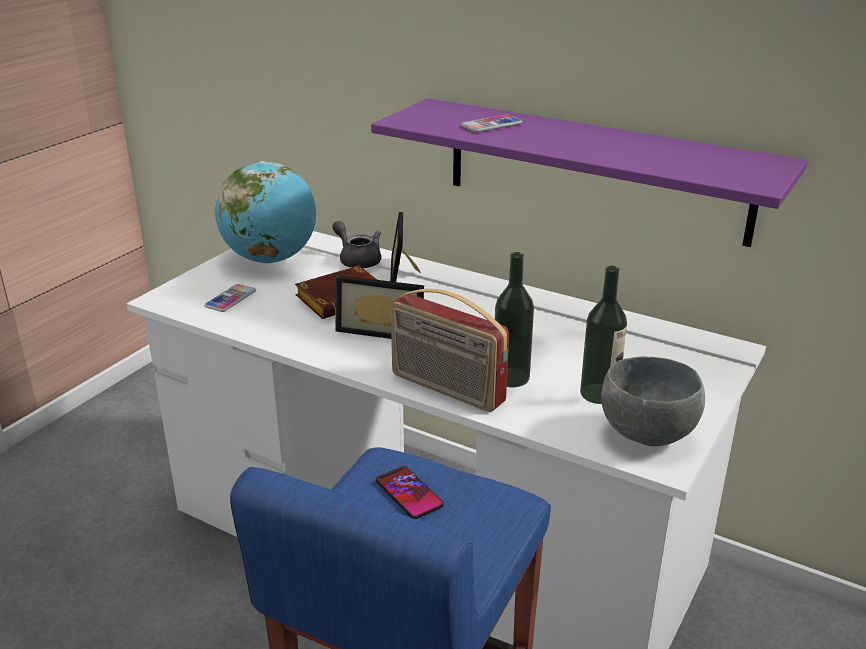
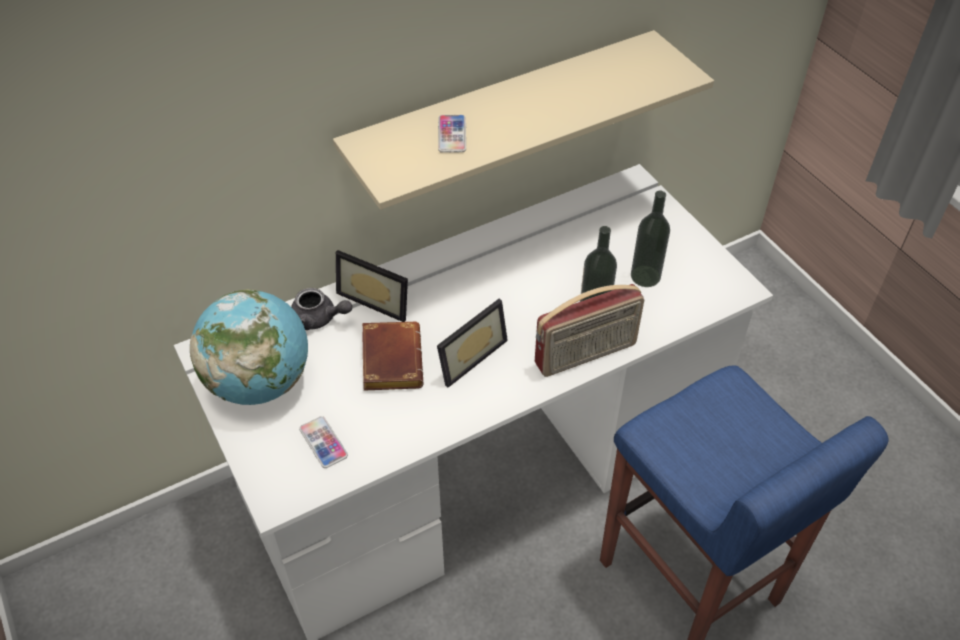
camera: 60 degrees left, 20 degrees up
grey teapot [332,221,381,268] -> grey teapot turned 150 degrees counterclockwise [291,288,352,330]
purple shelf [371,98,808,247] -> beige shelf [333,30,714,210]
phone [376,466,444,519] -> none
grey bowl [601,356,705,446] -> none

